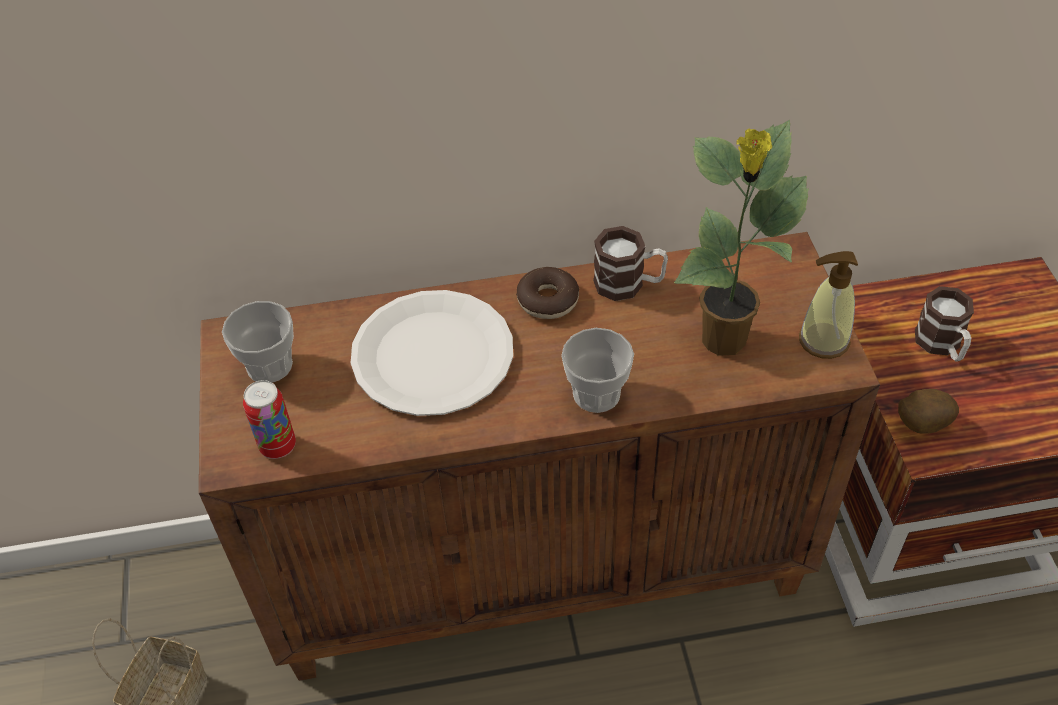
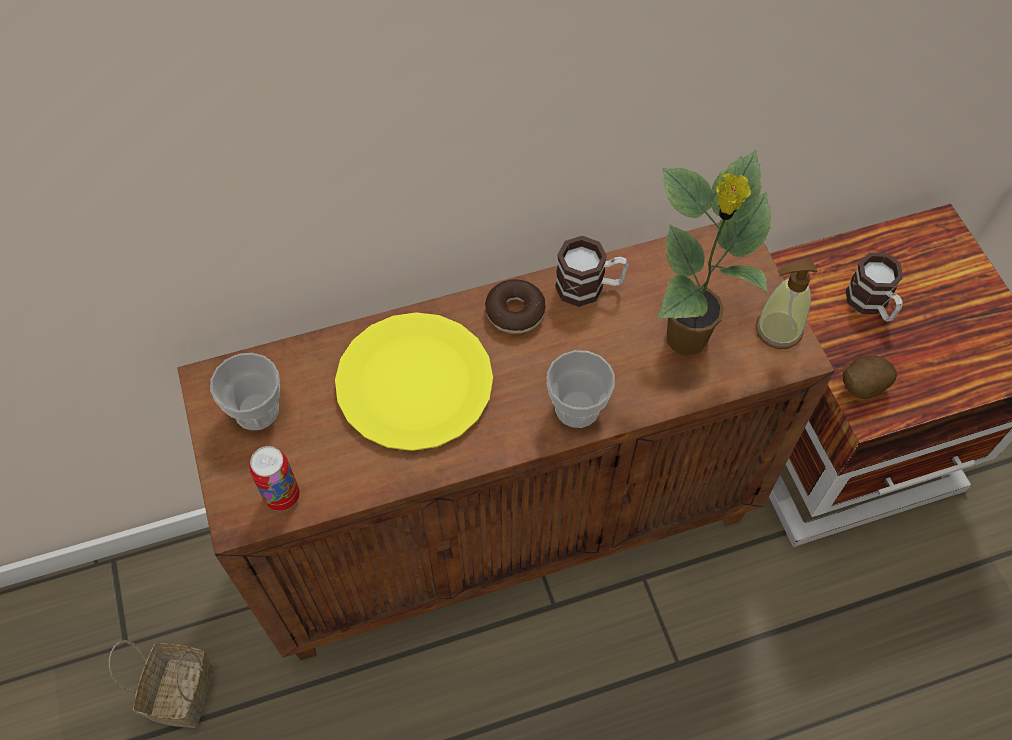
camera: 10 degrees left, 10 degrees up
white plate [351,290,513,416] -> yellow plate [335,312,493,451]

